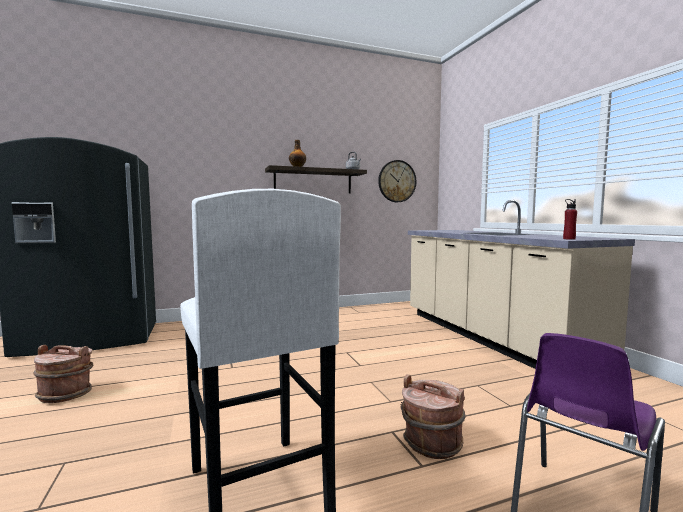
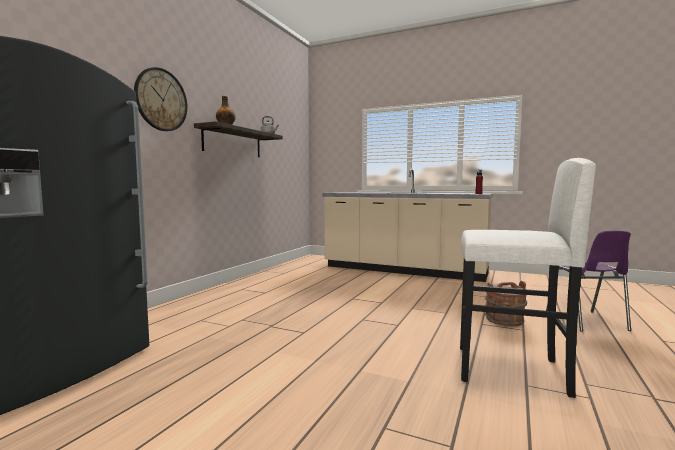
camera: 45 degrees left, 0 degrees up
brown bucket [34,345,93,403] -> none
wall clock [378,160,416,202] -> wall clock moved to [134,67,188,131]

